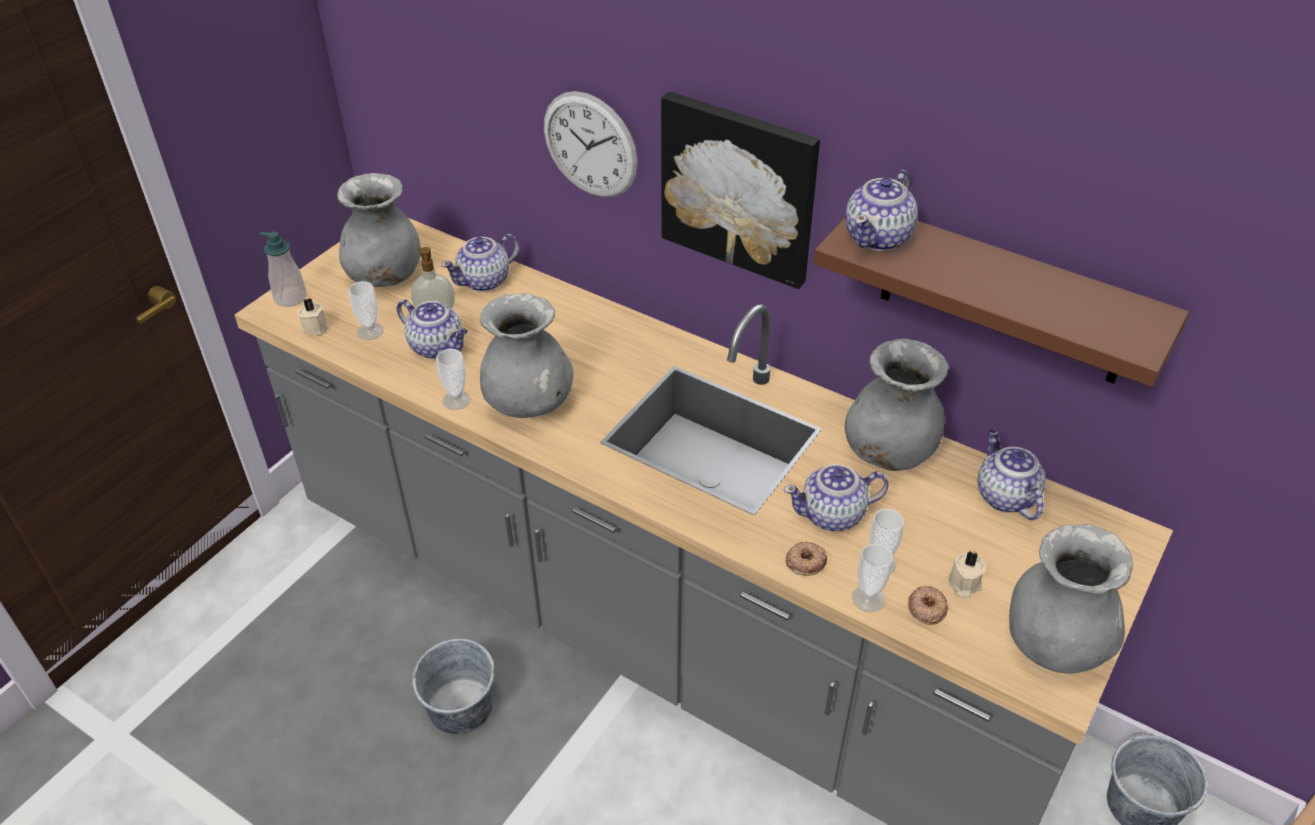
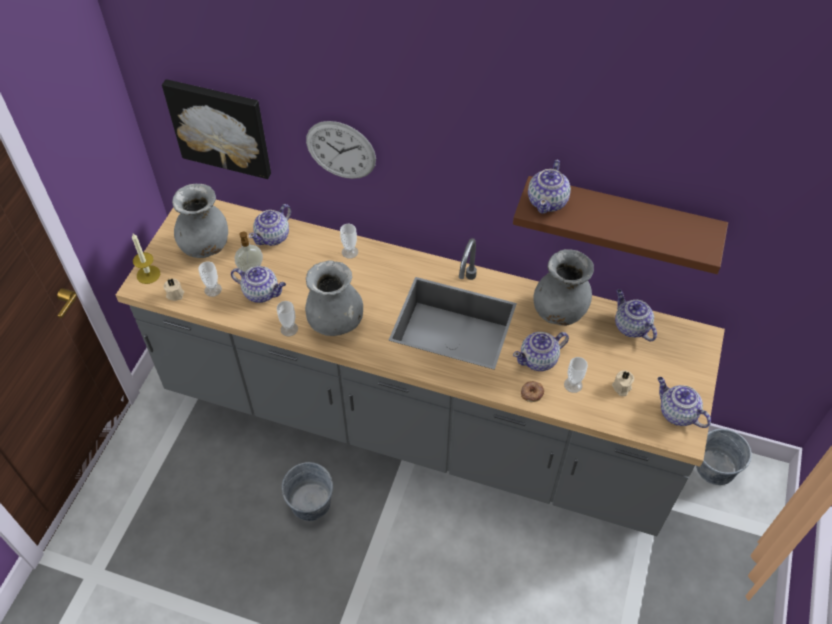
camera: 15 degrees left, 10 degrees up
soap dispenser [260,232,307,307] -> candle [132,233,160,284]
picture [661,92,820,289] -> picture moved to [162,79,271,179]
cup [852,544,893,612] -> cup moved to [340,224,358,259]
donut [908,586,948,625] -> none
grey vase [1009,524,1133,674] -> teapot [657,377,711,428]

